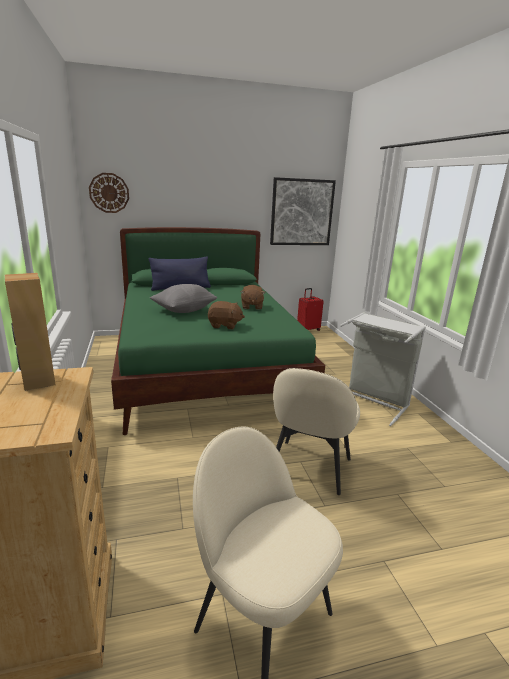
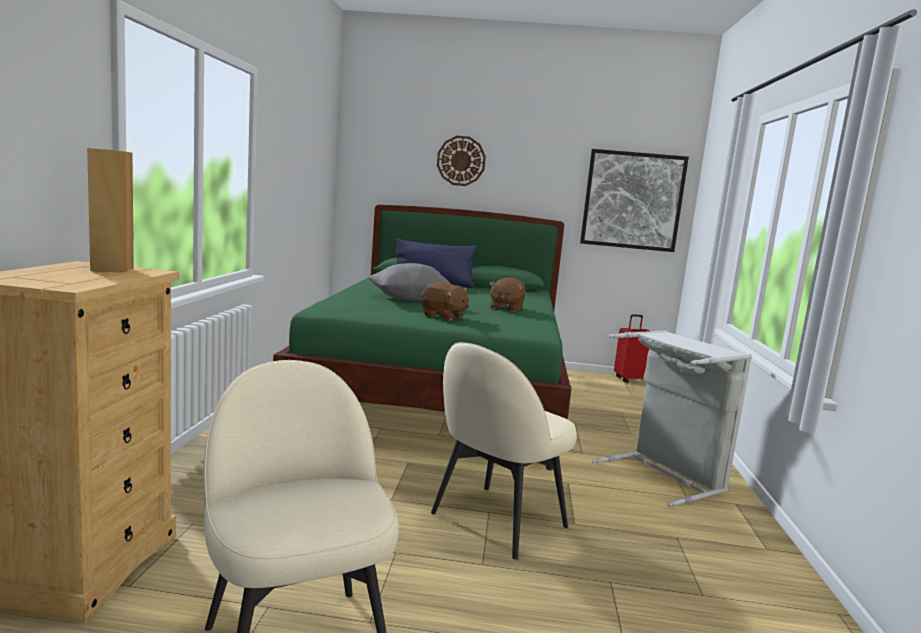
camera: 20 degrees right, 10 degrees down
wall clock [89,173,129,213] -> wall clock moved to [437,136,486,186]

